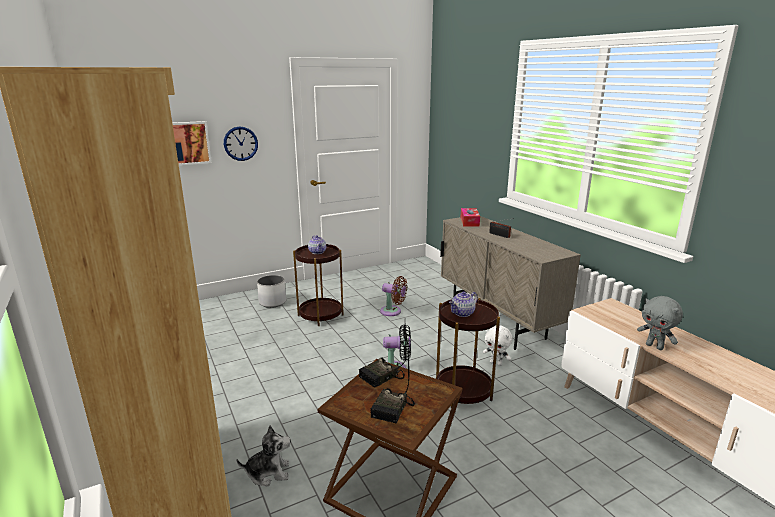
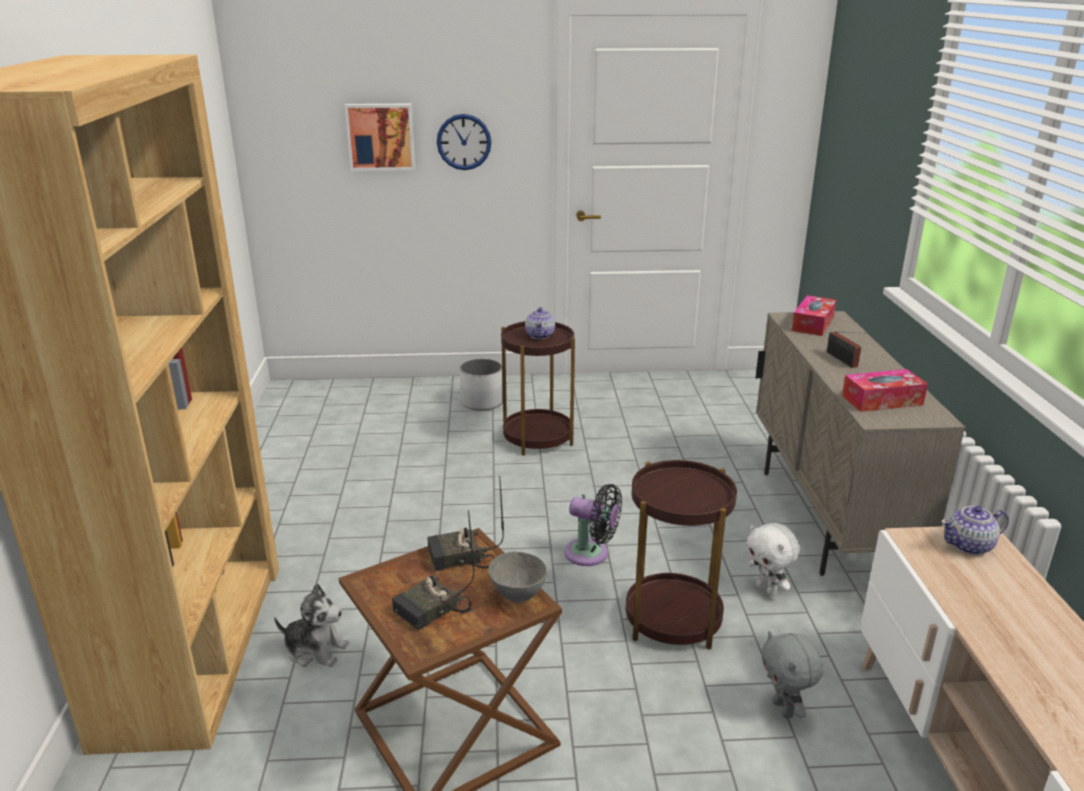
camera: 25 degrees right, 5 degrees up
brown fan [380,276,407,316] -> none
teapot [449,291,478,317] -> teapot moved to [941,506,1009,555]
grey plush toy [637,296,683,350] -> grey plush toy moved to [761,631,823,719]
none -> grey bowl [488,552,547,602]
none -> tissue box [842,369,928,412]

